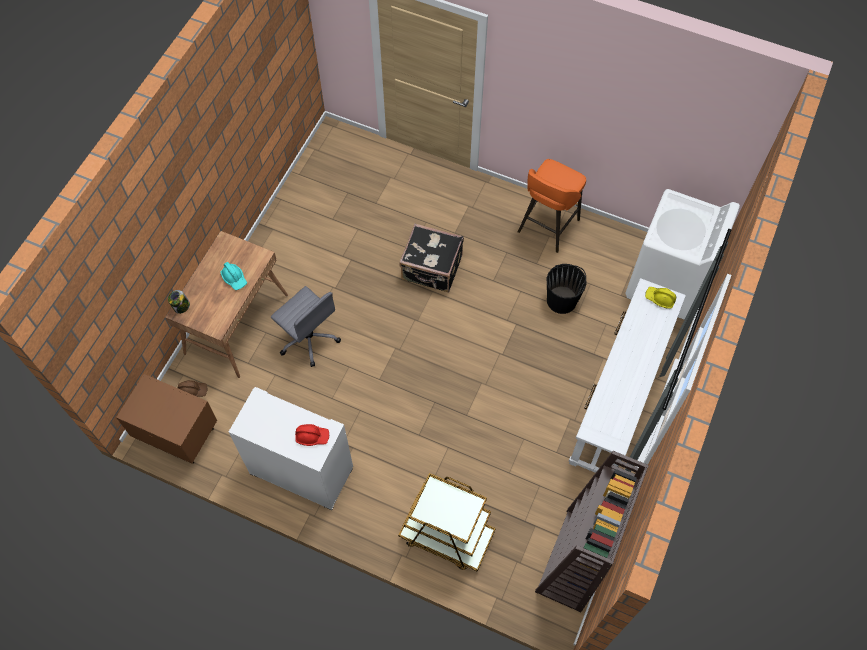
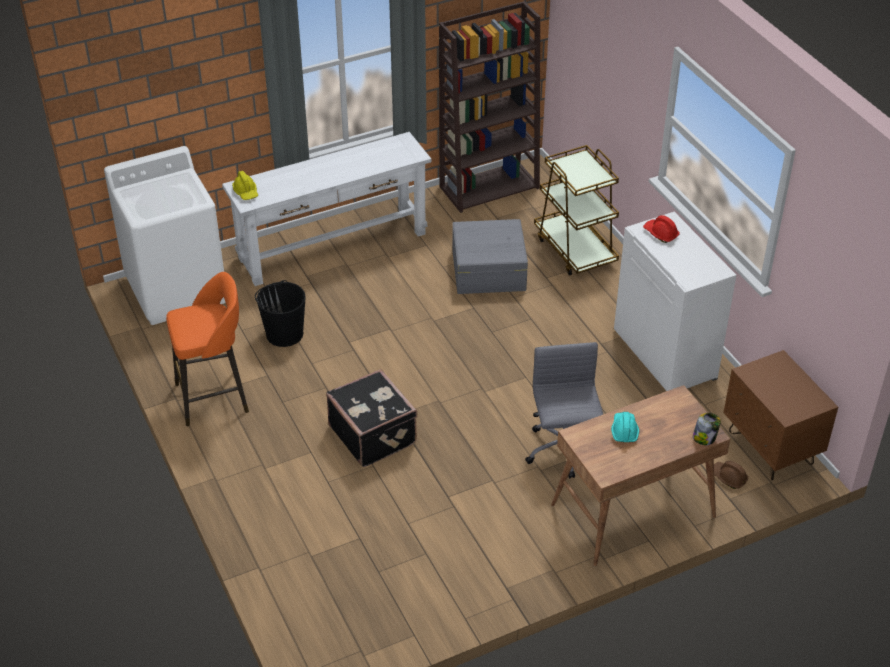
camera: 140 degrees left, 20 degrees down
none -> grey storage box [452,219,528,294]

